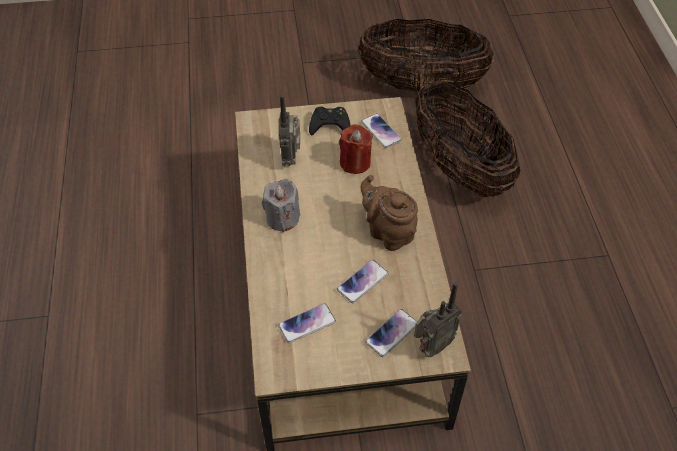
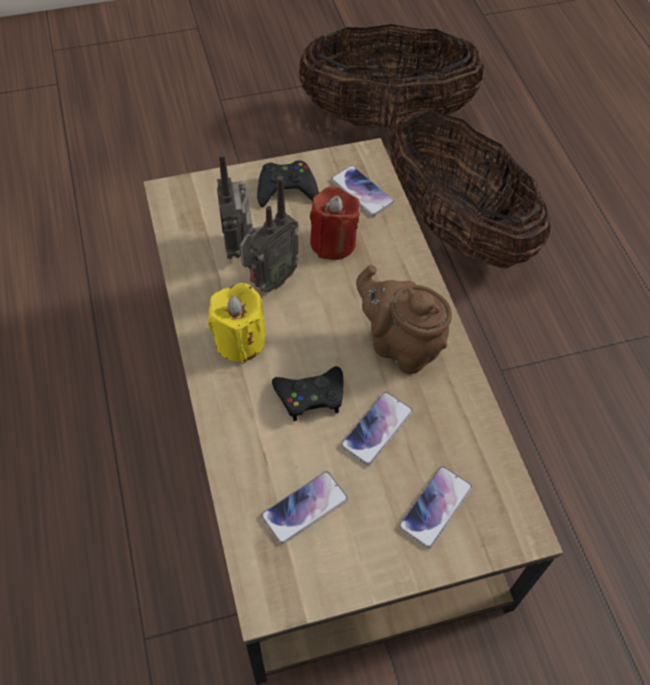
camera: 10 degrees left, 5 degrees up
grey candle [262,179,300,232] -> yellow candle [208,283,266,363]
radio [414,282,462,357] -> radio moved to [240,176,299,292]
none -> black game controller [272,366,344,421]

